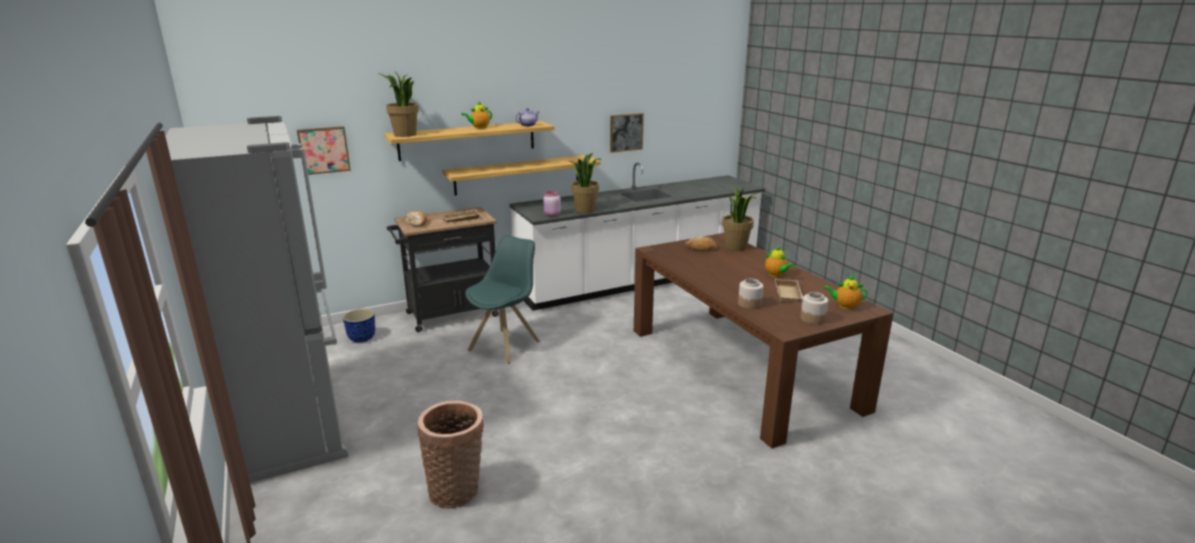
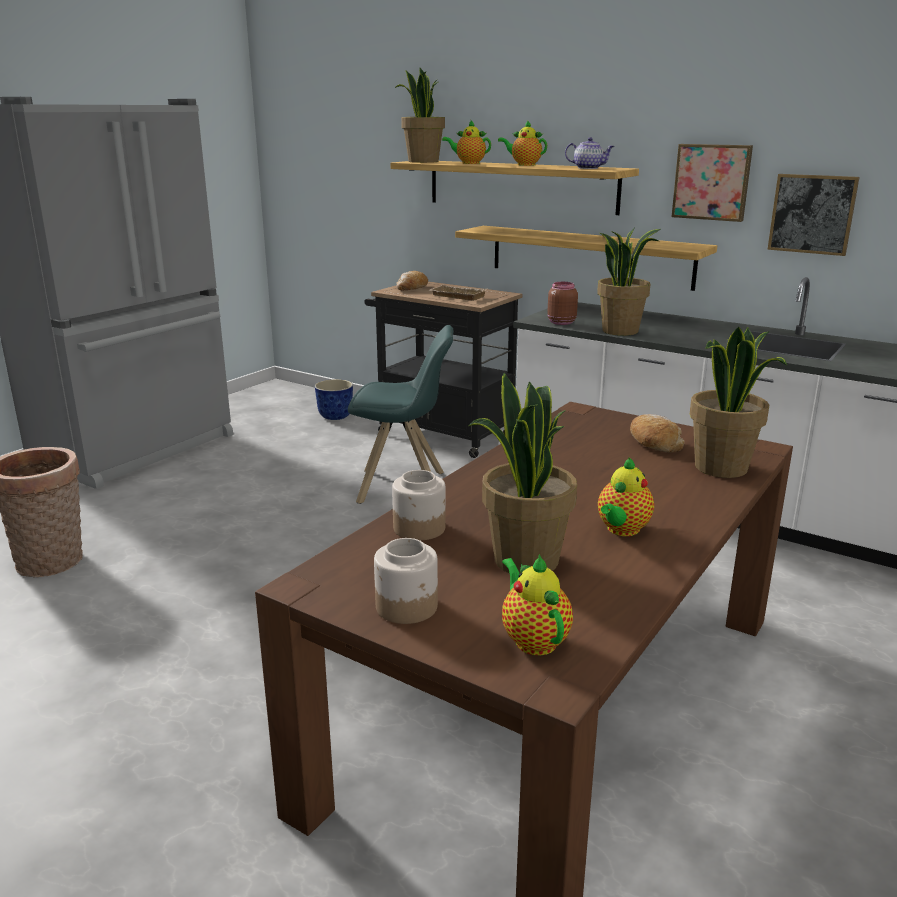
camera: 60 degrees right, 0 degrees up
picture [297,126,351,175] -> picture moved to [672,144,753,222]
pink jar [543,191,561,216] -> brown jar [547,282,578,325]
beige tray [775,279,803,302] -> potted plant [468,373,577,573]
none -> teapot [442,120,491,164]

